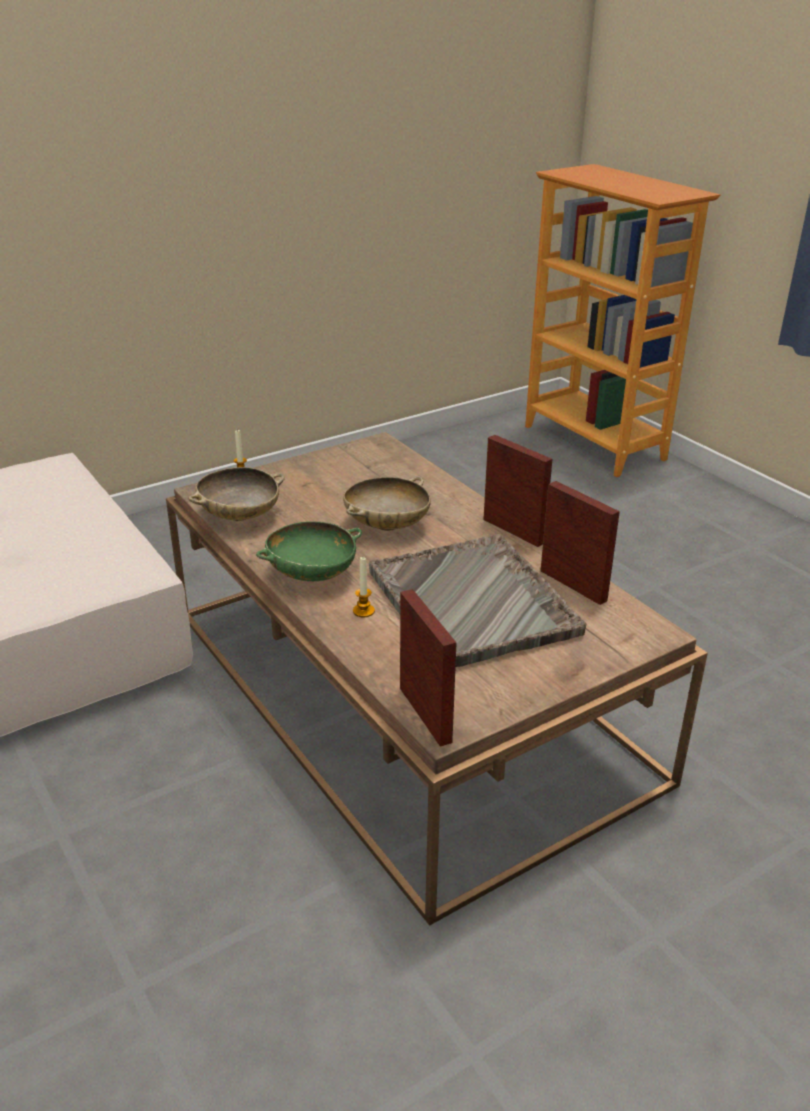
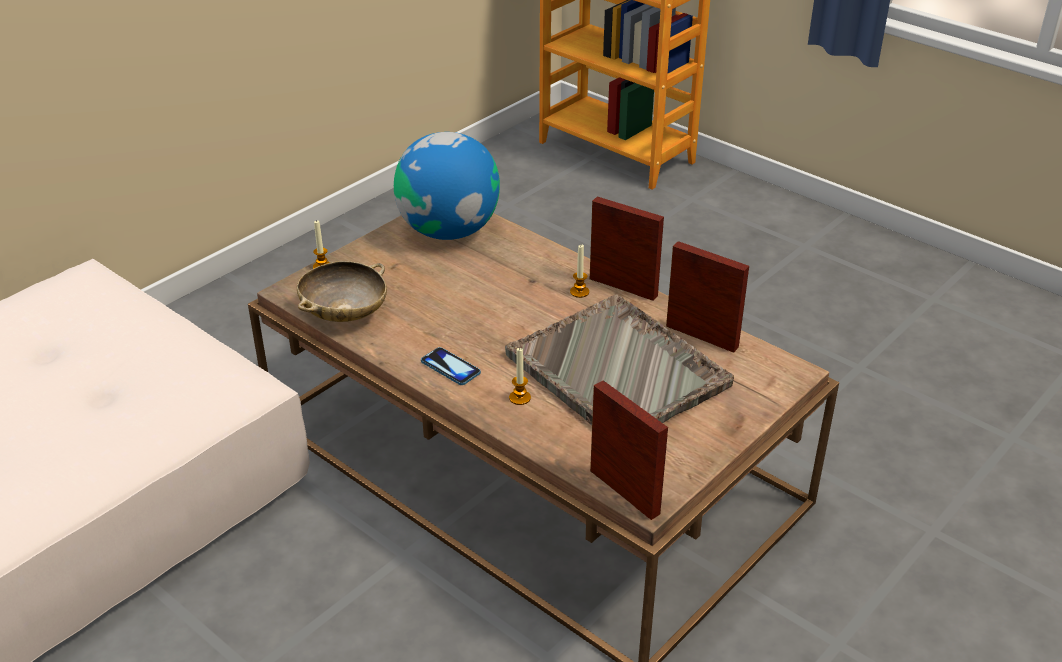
camera: 15 degrees left, 5 degrees up
green bowl [256,521,362,581] -> phone [421,347,481,385]
beige bowl [343,476,431,531] -> none
none -> globe [394,132,500,240]
none -> candle [570,245,589,298]

